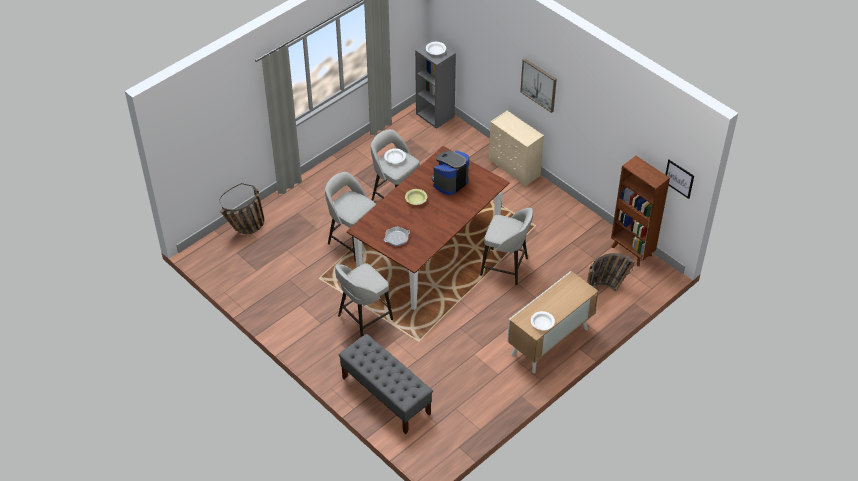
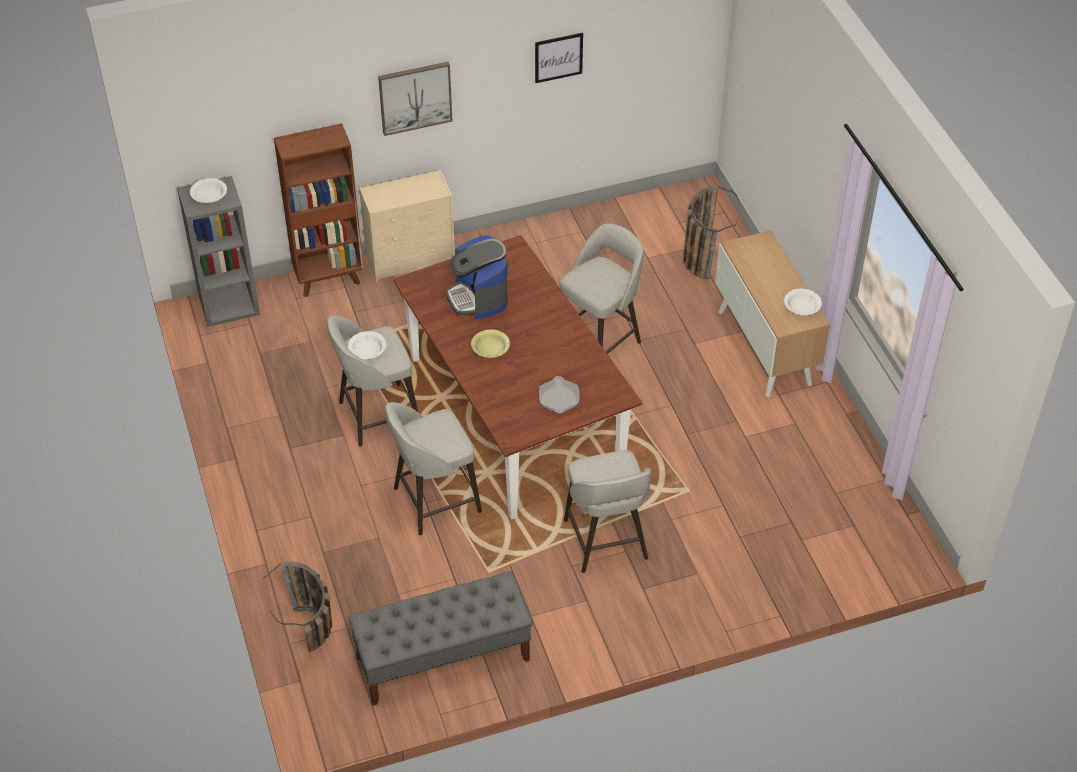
camera: 65 degrees left, 0 degrees up
grey bench [339,334,433,434] -> grey bench moved to [348,571,533,705]
brown bookcase [611,156,670,266] -> brown bookcase moved to [274,123,364,297]
picture [665,160,694,199] -> picture moved to [535,33,583,83]

